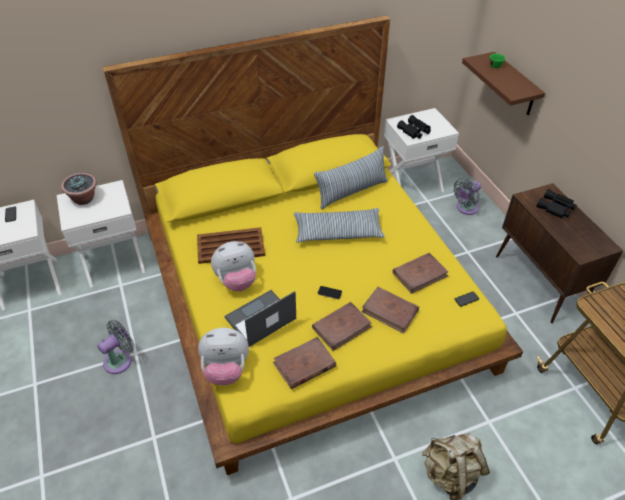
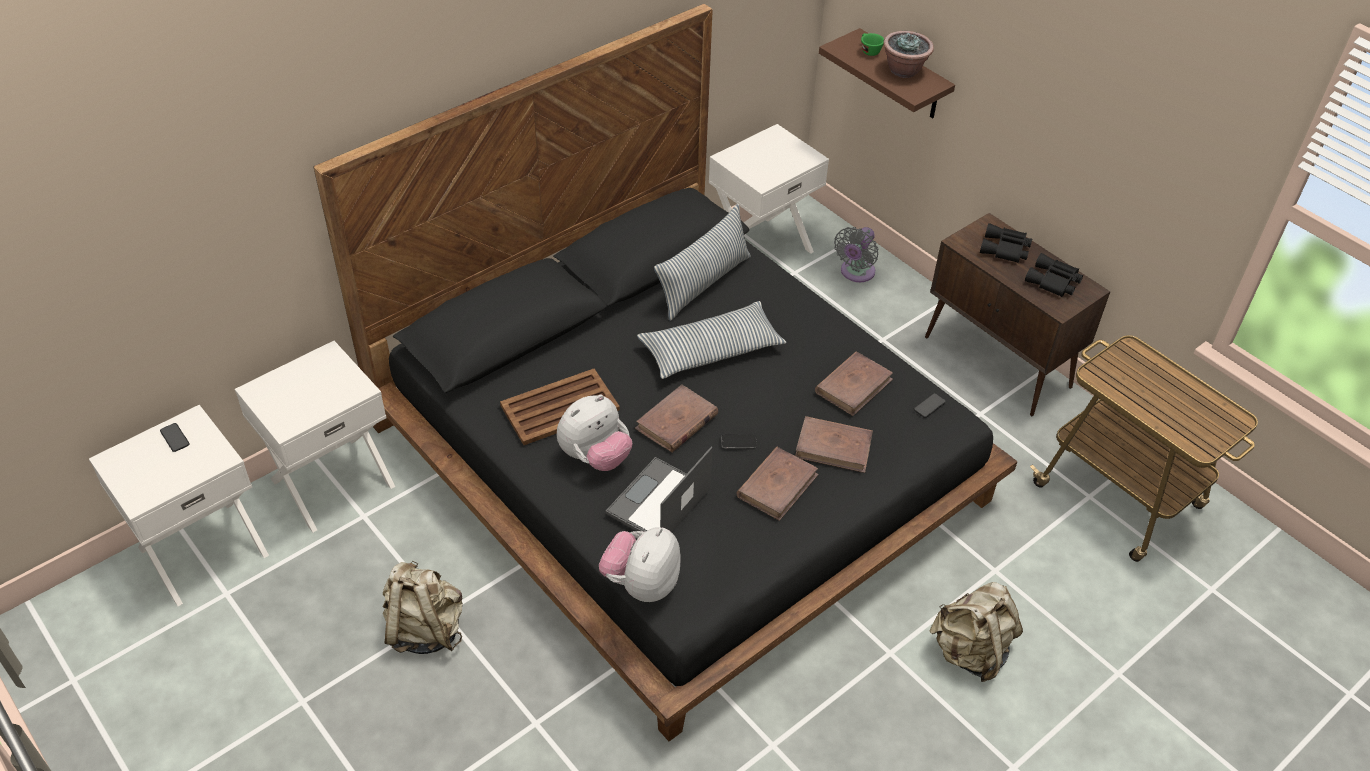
camera: 20 degrees left, 0 degrees up
potted plant [61,173,97,205] -> potted plant moved to [883,31,934,78]
grey fan [97,320,134,374] -> beige backpack [383,561,463,654]
yellow bed [103,16,523,475] -> black bed [313,4,1018,741]
plush toy [198,328,249,385] -> plush toy turned 135 degrees clockwise [599,527,681,602]
brown book [273,337,336,389] -> brown book moved to [635,384,718,453]
black binoculars [397,115,431,139] -> black binoculars moved to [1025,253,1083,297]

